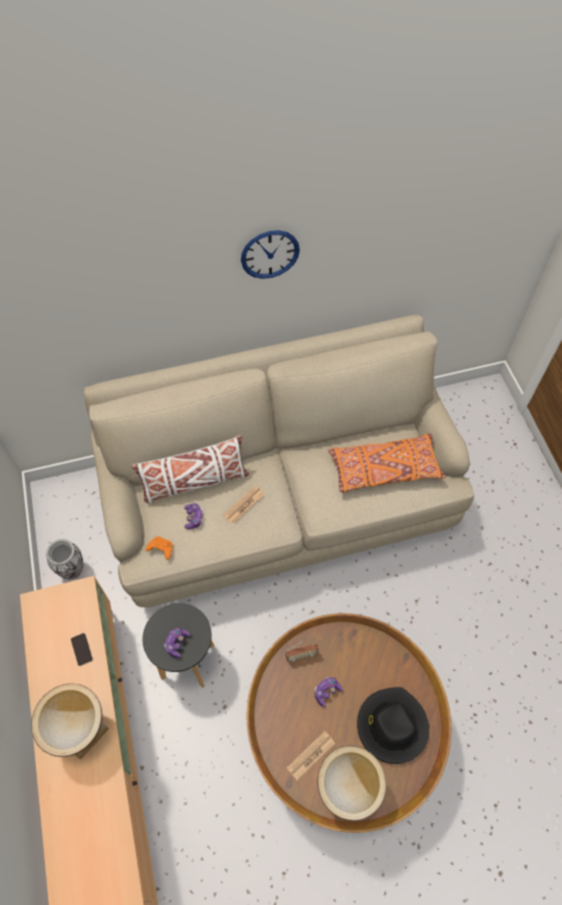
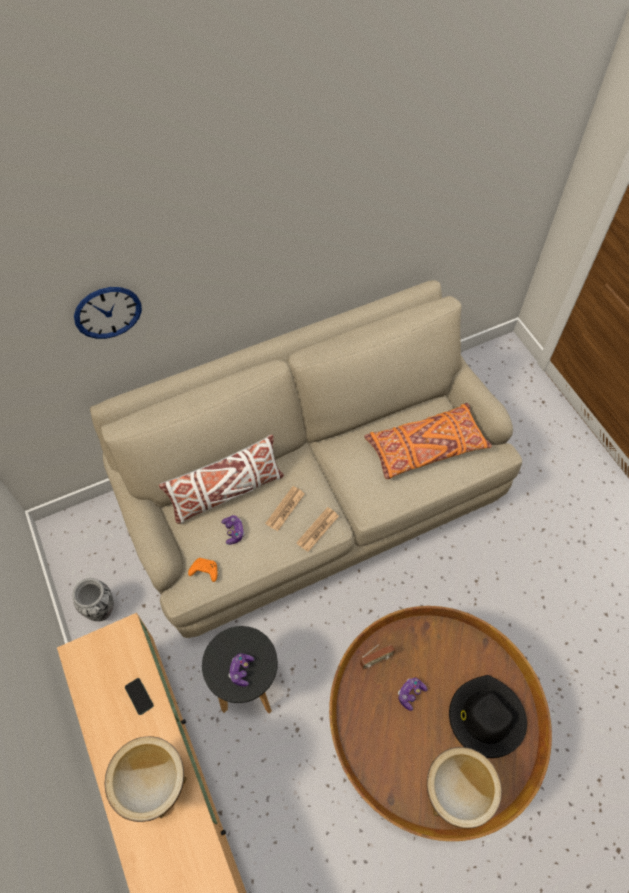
camera: 10 degrees left, 0 degrees up
wall clock [241,230,300,279] -> wall clock moved to [74,287,142,339]
newspaper [287,731,335,780] -> newspaper moved to [296,507,339,552]

